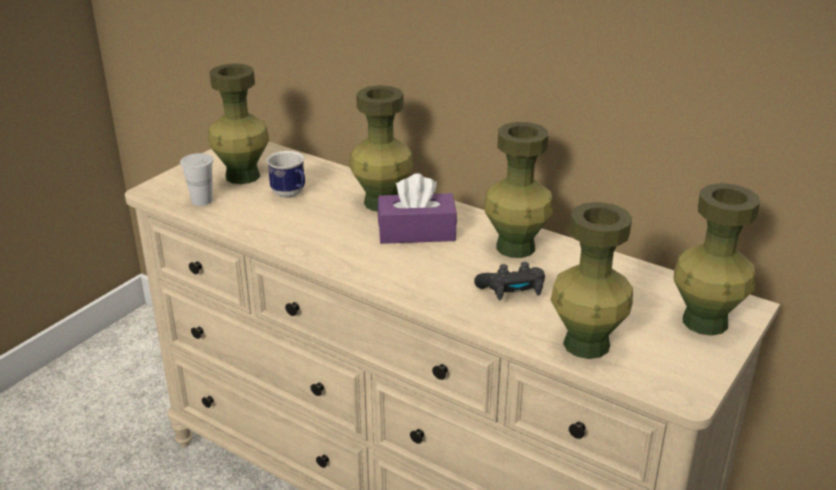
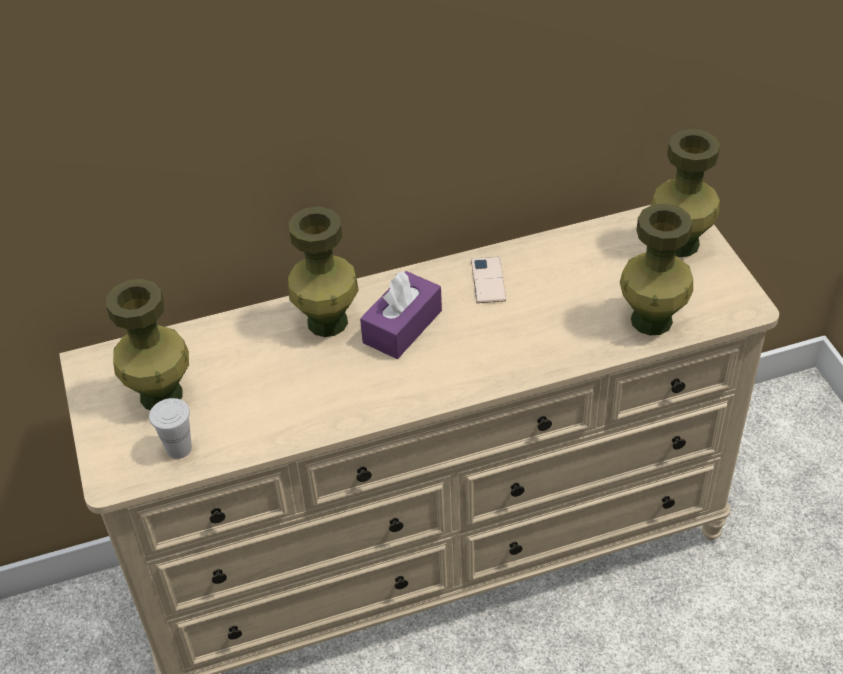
camera: 50 degrees left, 15 degrees up
mug [267,151,305,198] -> none
black game controller [474,262,545,300] -> none
green vase [484,122,553,258] -> phone [471,257,506,303]

